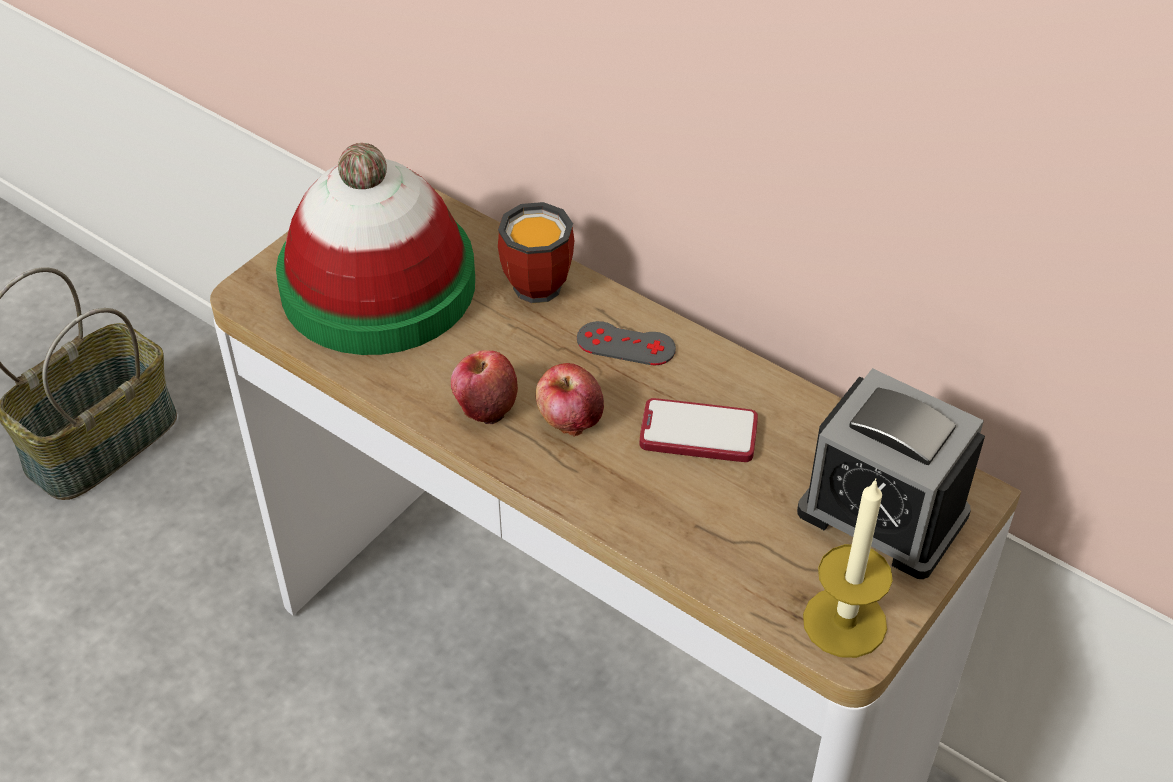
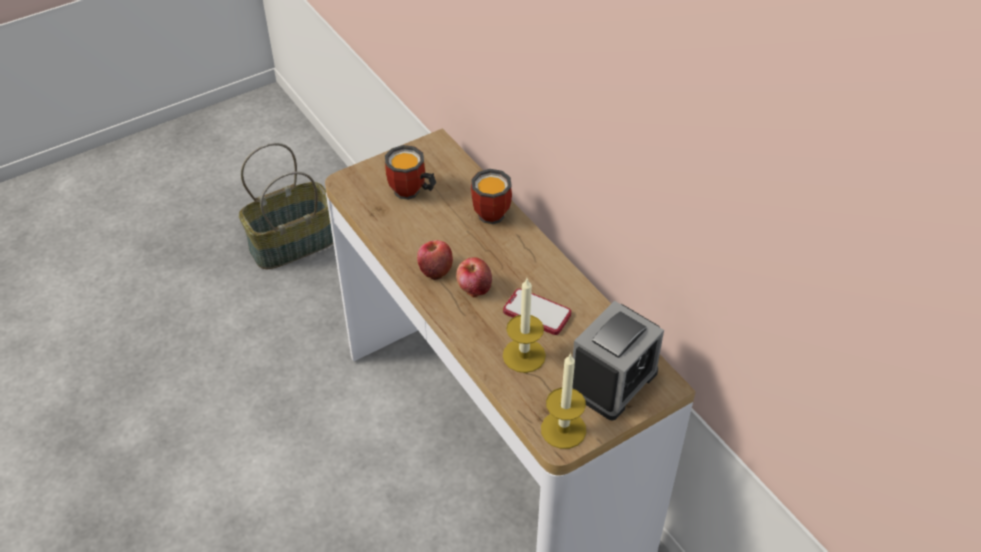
camera: 20 degrees right, 0 degrees up
hat [276,143,475,355] -> mug [385,145,436,200]
grey game controller [577,321,676,366] -> none
alarm clock [797,368,985,579] -> alarm clock turned 105 degrees counterclockwise [572,301,664,420]
none -> candle [503,279,546,373]

